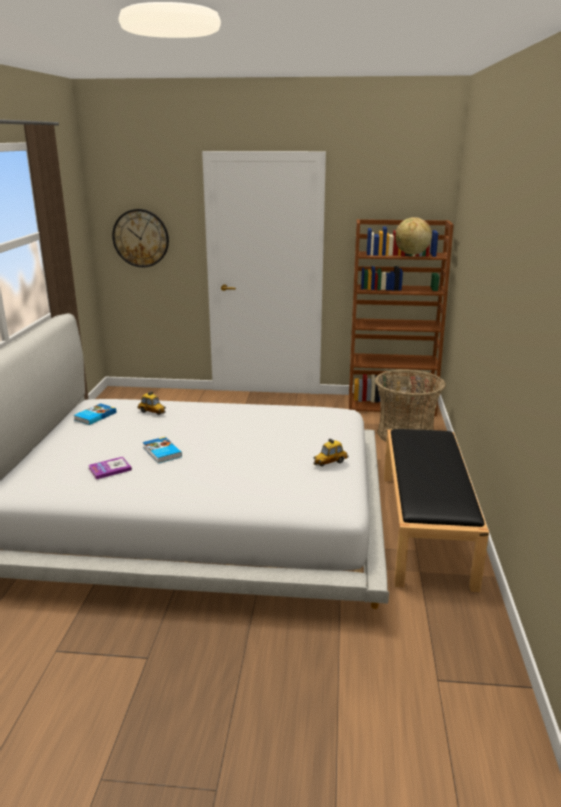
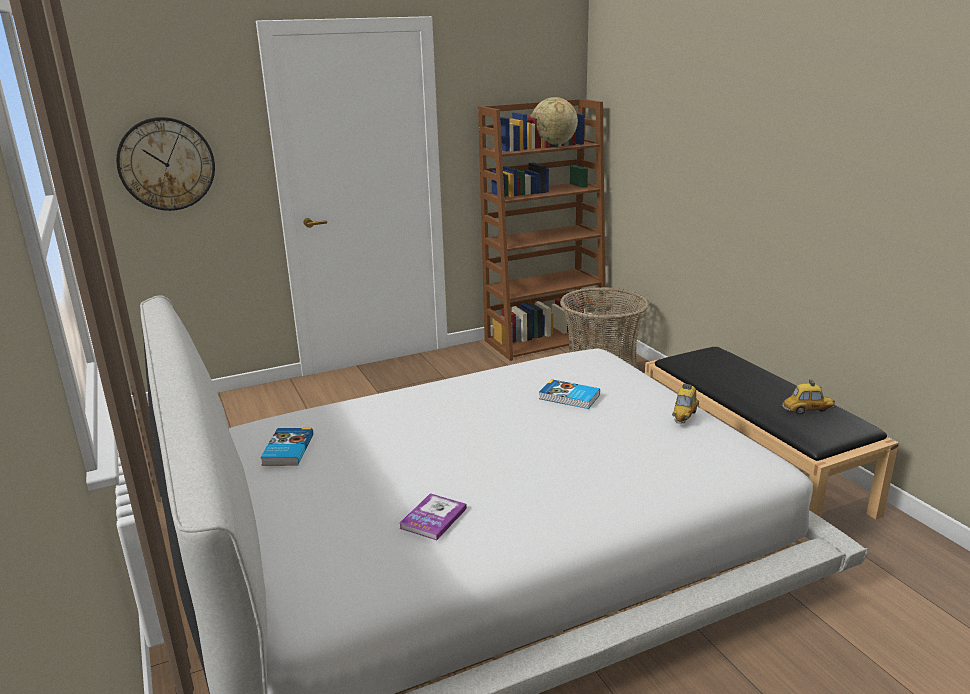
camera: 30 degrees left, 0 degrees up
toy car [137,391,166,415] -> toy car moved to [781,380,836,415]
book [143,437,182,463] -> book moved to [539,379,600,409]

